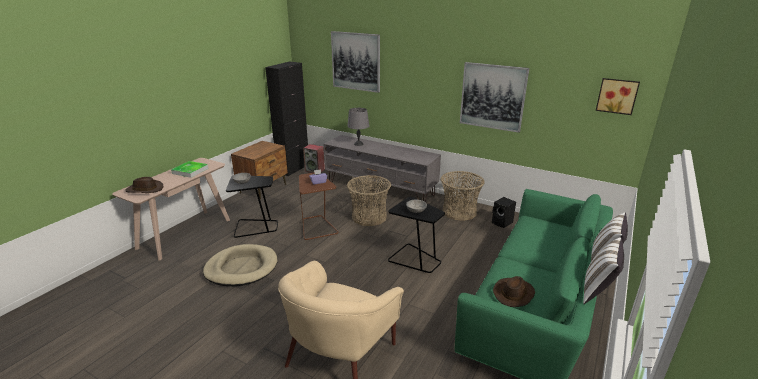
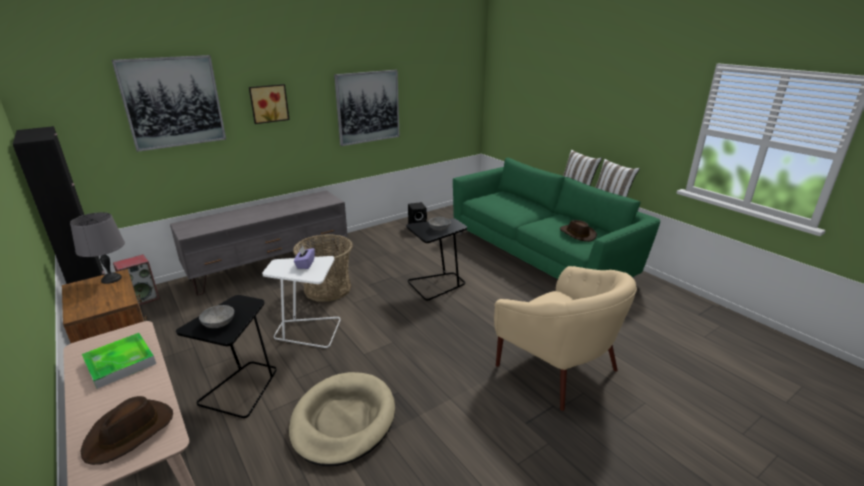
camera: 65 degrees left, 0 degrees up
brown side table [299,173,338,240] -> white side table [262,256,341,348]
grey table lamp [347,108,369,146] -> grey table lamp moved to [70,212,125,284]
basket [441,171,485,221] -> none
picture [596,78,640,115] -> picture moved to [249,84,290,124]

